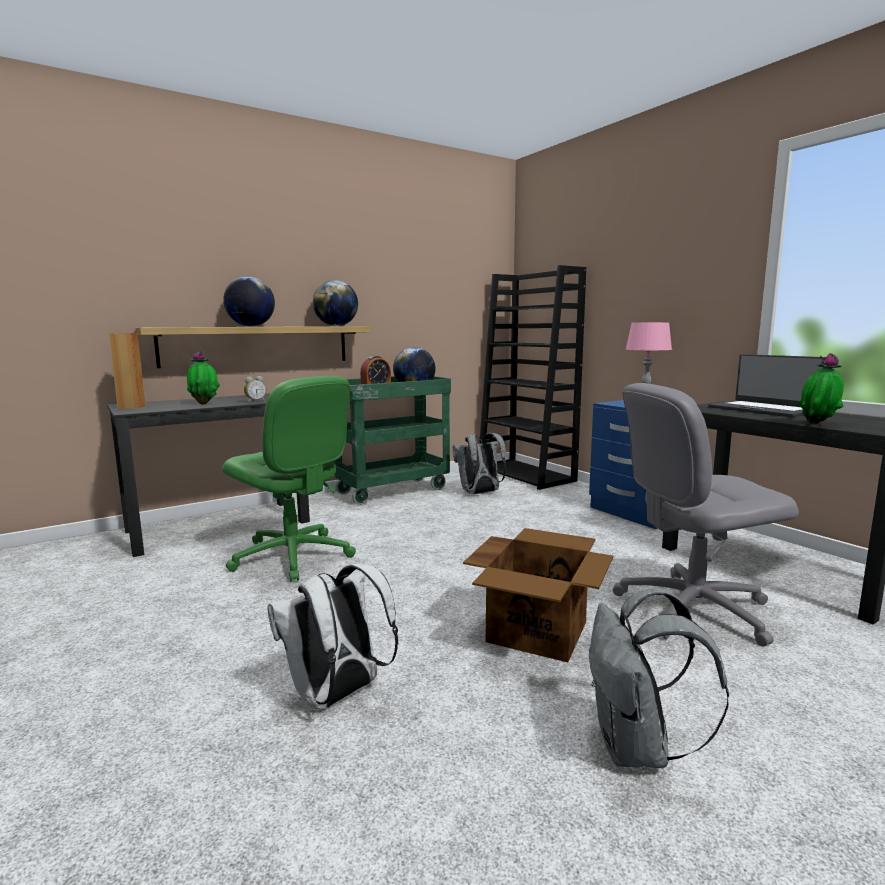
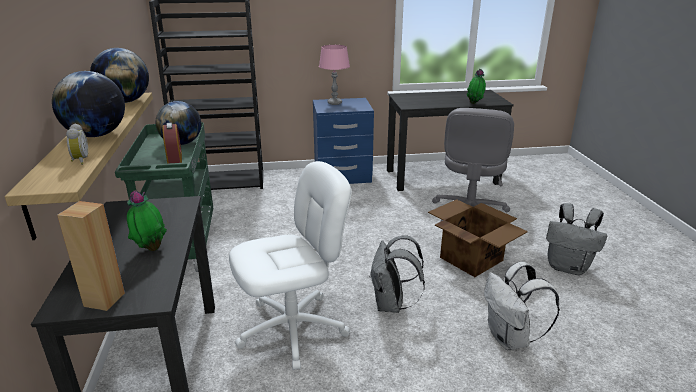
camera: 65 degrees left, 15 degrees up
green office chair [222,376,356,581] -> white office chair [229,161,352,370]
alarm clock [244,376,266,403] -> alarm clock moved to [66,123,88,165]
grey backpack [453,433,506,494] -> grey backpack moved to [370,235,425,313]
laptop [708,354,825,417] -> none

